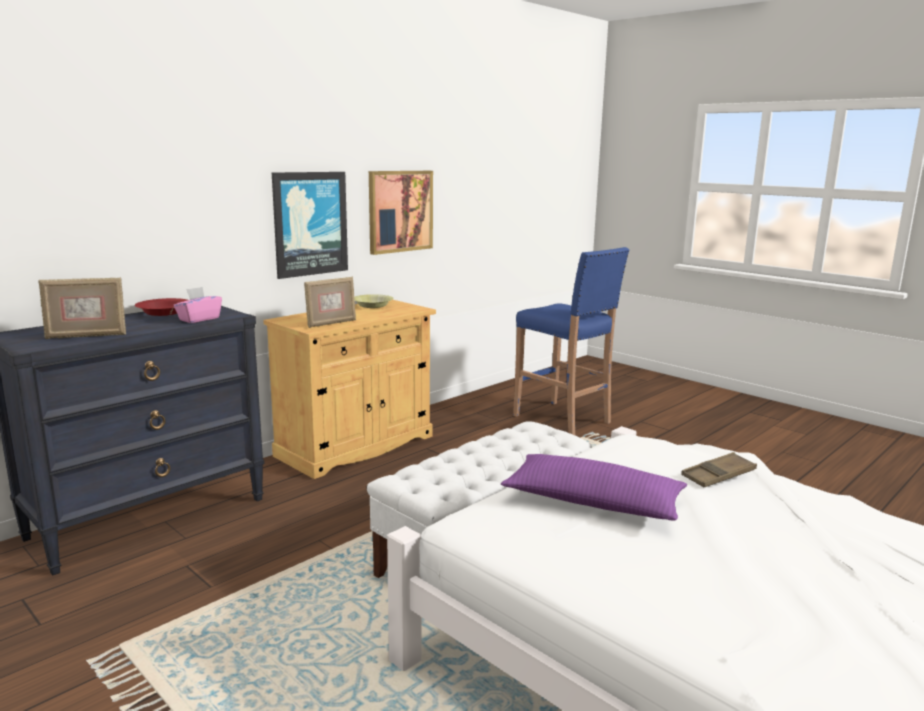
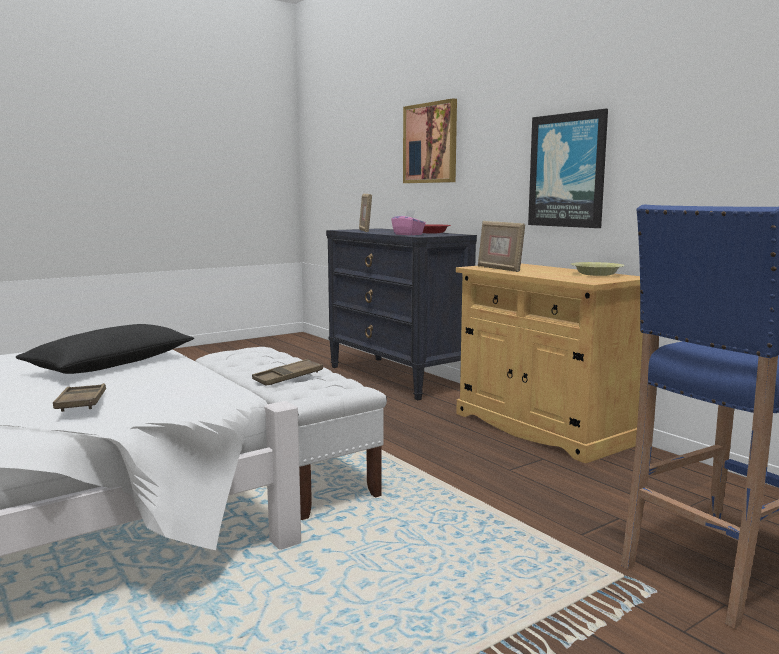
camera: 100 degrees right, 5 degrees down
picture [369,171,433,255] -> picture moved to [403,98,457,183]
purple pillow [501,454,687,521] -> black pillow [16,324,194,374]
none -> brown tray [252,359,323,386]

